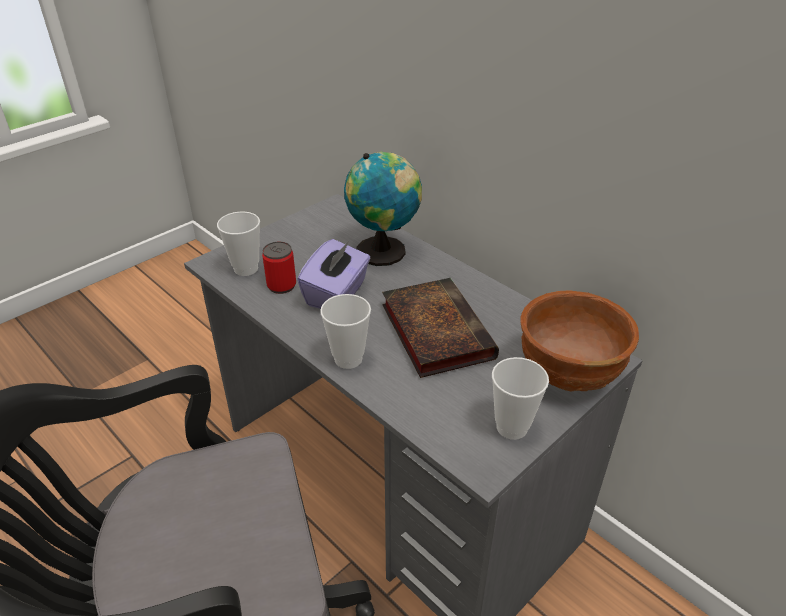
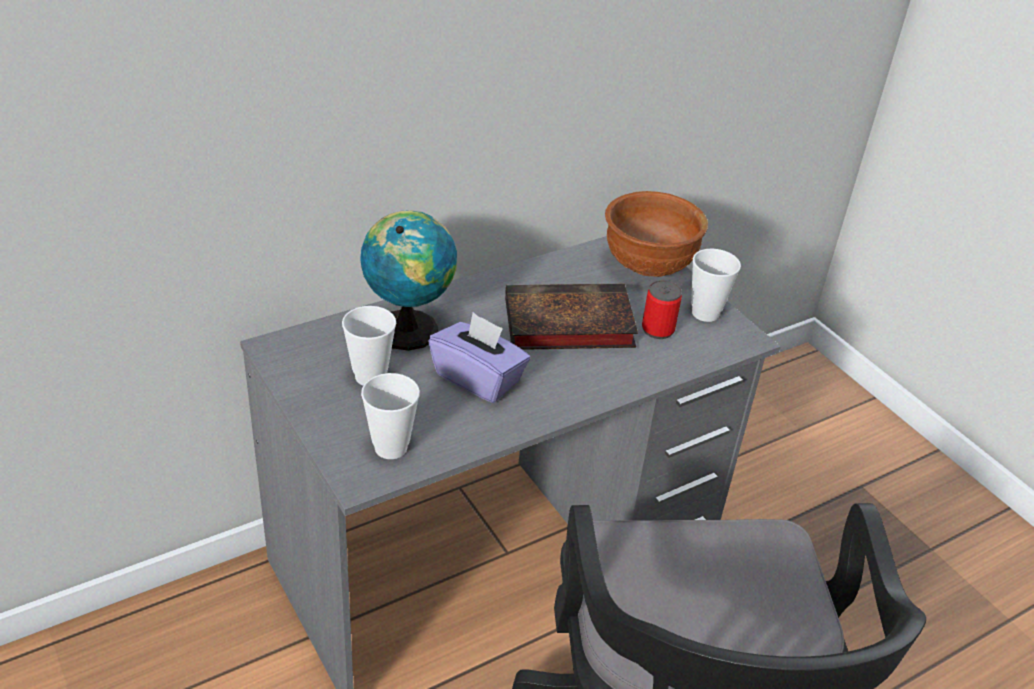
camera: 80 degrees left, 0 degrees up
can [262,242,296,294] -> can moved to [642,280,682,339]
cup [320,294,371,369] -> cup moved to [342,306,396,386]

